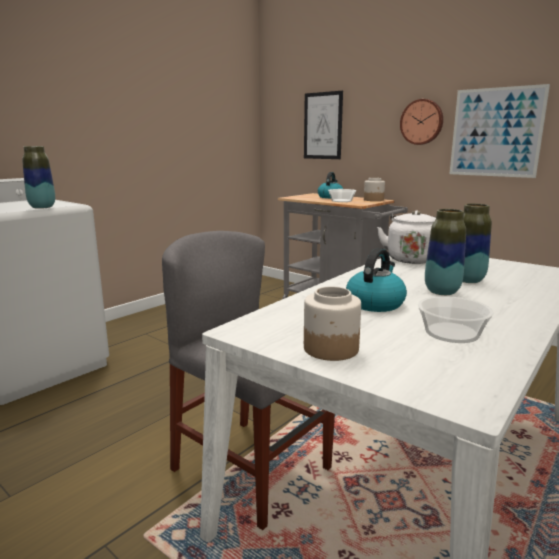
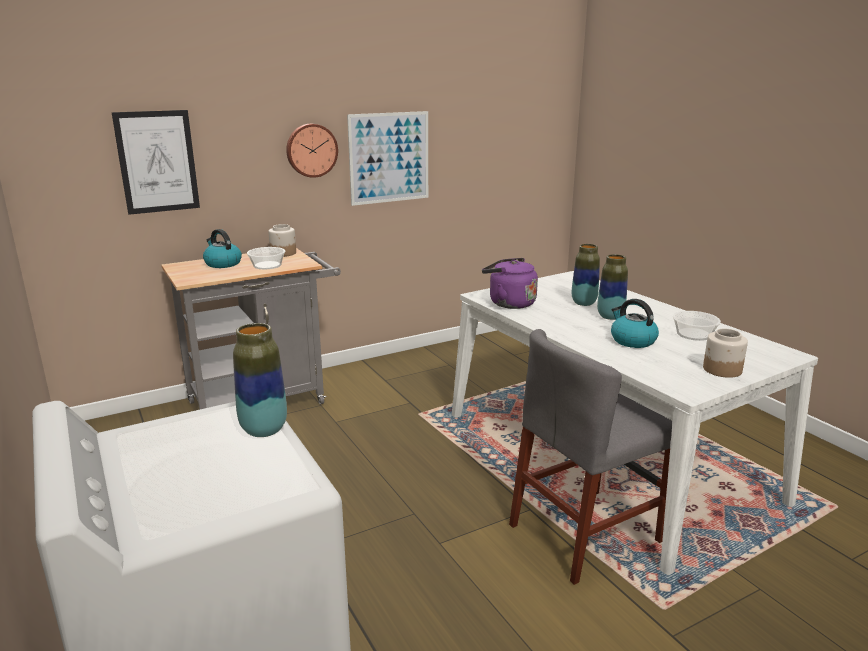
camera: 70 degrees left, 5 degrees up
white kettle [377,210,436,264] -> purple kettle [482,258,538,309]

